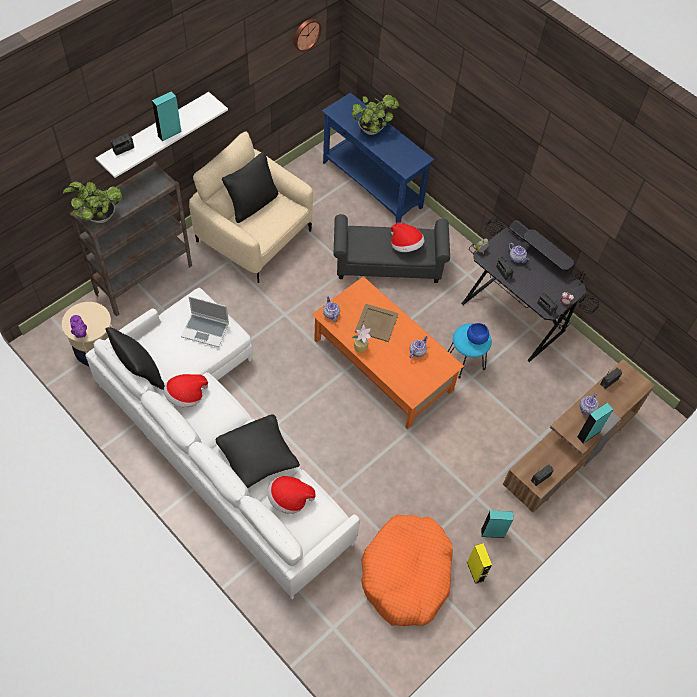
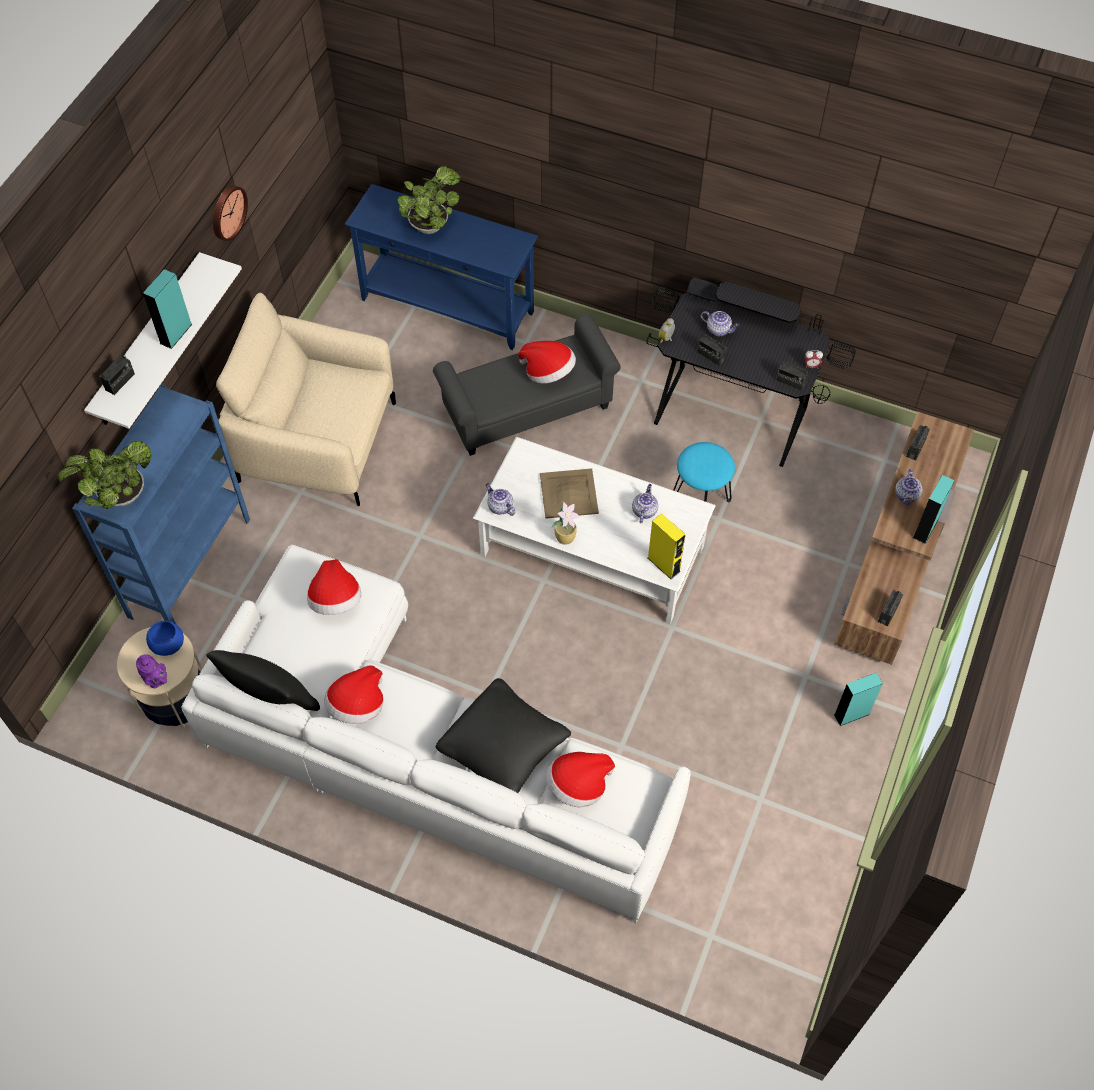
camera: 20 degrees left, 0 degrees up
grey bookcase [70,161,192,316] -> blue bookcase [72,384,250,624]
laptop [181,296,229,347] -> hat [307,559,361,615]
black pillow [222,151,278,223] -> none
wall clock [293,19,321,52] -> wall clock moved to [213,185,248,241]
orange coffee table [311,276,464,429] -> white coffee table [473,437,716,624]
orange dog bed [361,515,453,626] -> none
blue bowl [467,323,489,345] -> blue bowl moved to [146,621,184,656]
yellow speaker [467,543,492,584] -> yellow speaker moved to [648,514,685,579]

